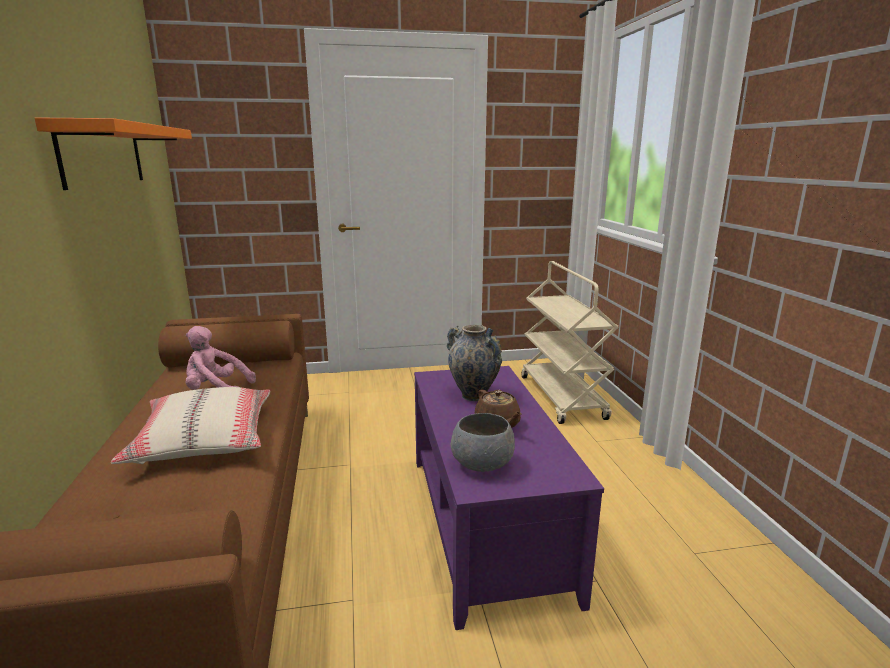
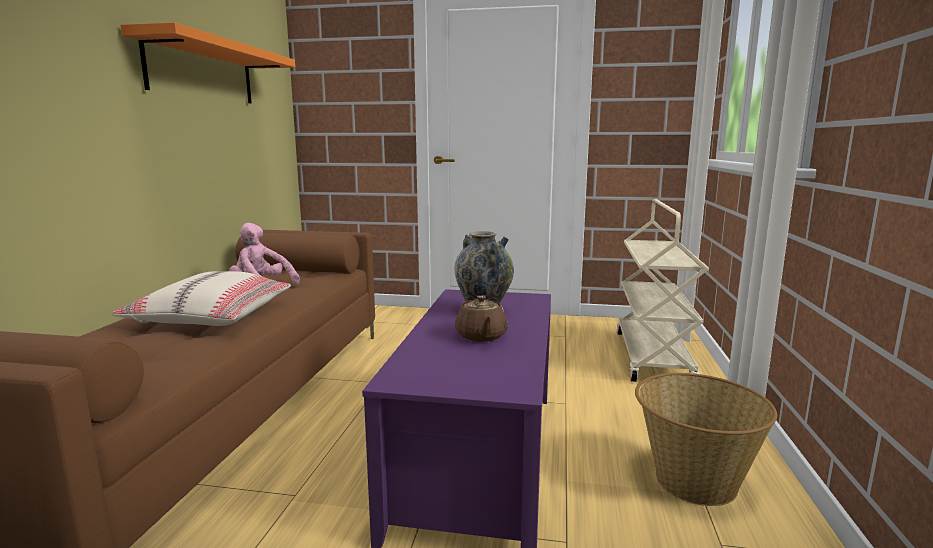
camera: 20 degrees right, 5 degrees down
grey bowl [451,413,515,472] -> none
none -> basket [635,373,777,506]

